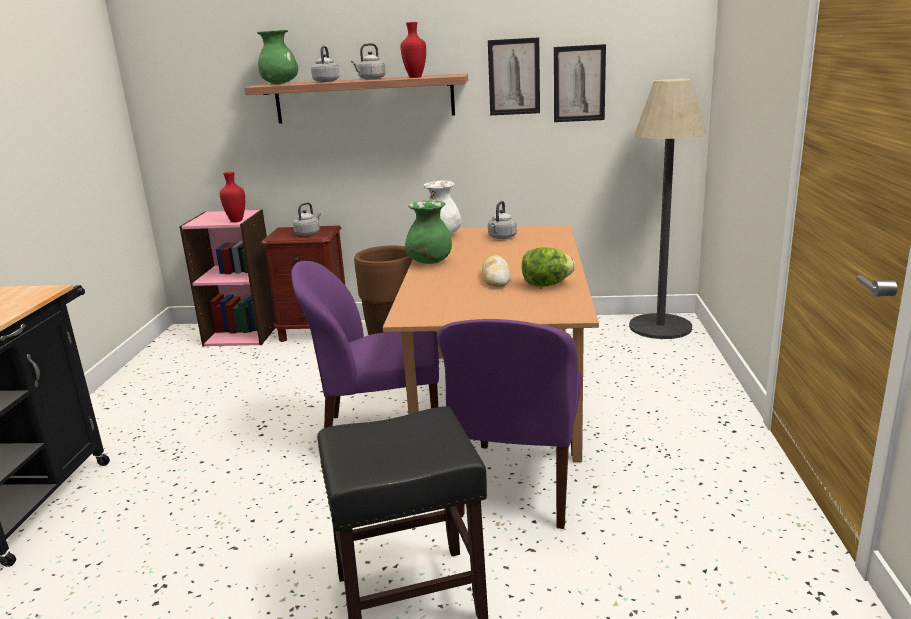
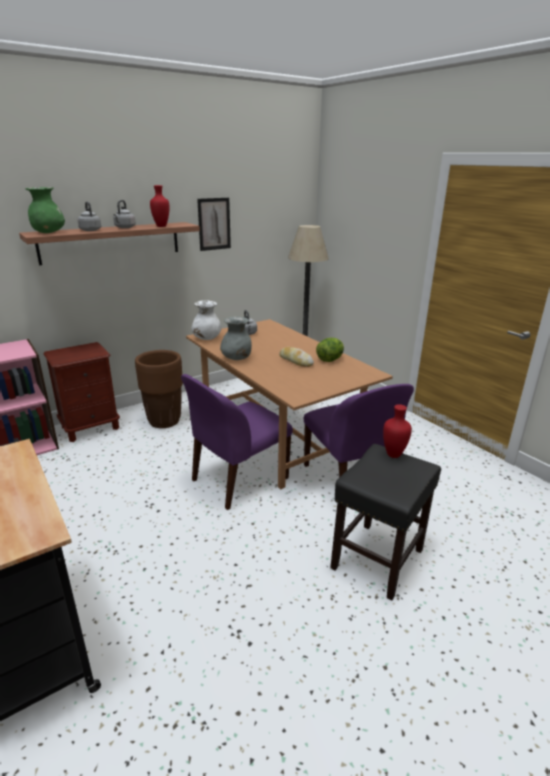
camera: 40 degrees left, 5 degrees up
red vase [220,172,245,222] -> red vase moved to [383,404,412,458]
grey kettle [293,202,321,236] -> none
green vase [405,200,452,264] -> grey vase [220,316,252,360]
picture [554,44,606,122] -> none

